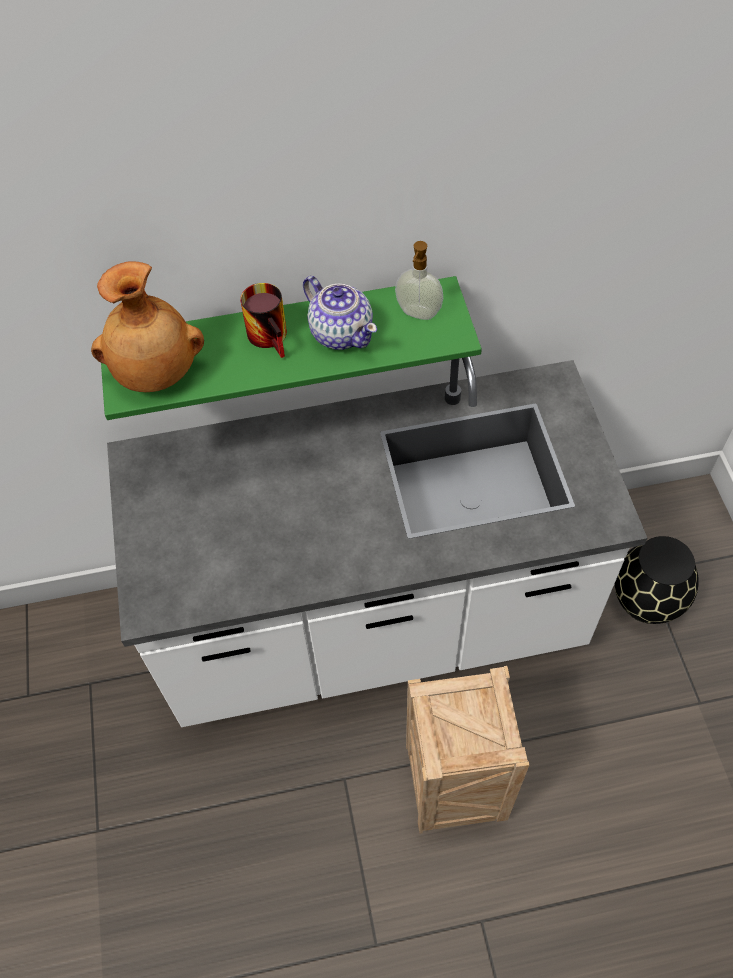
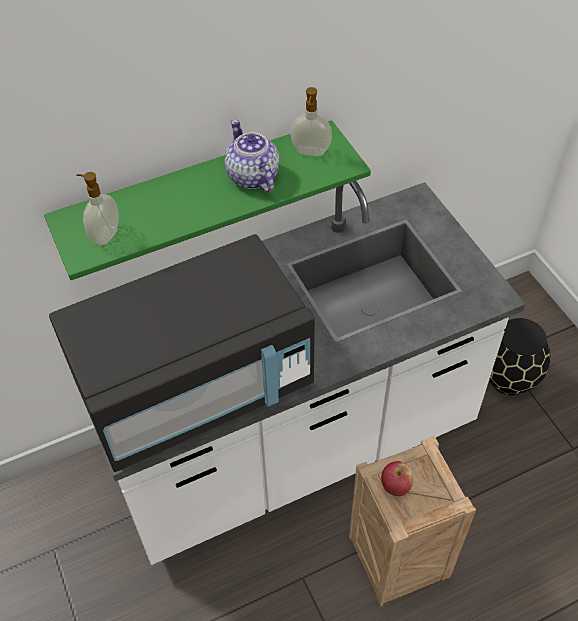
camera: 15 degrees left, 5 degrees down
brown vase [91,261,204,392] -> soap dispenser [76,172,119,245]
mug [240,283,287,358] -> none
teapot [303,276,377,350] -> teapot turned 150 degrees counterclockwise [225,120,280,192]
none -> black microwave [49,234,315,472]
none -> apple [381,461,413,496]

